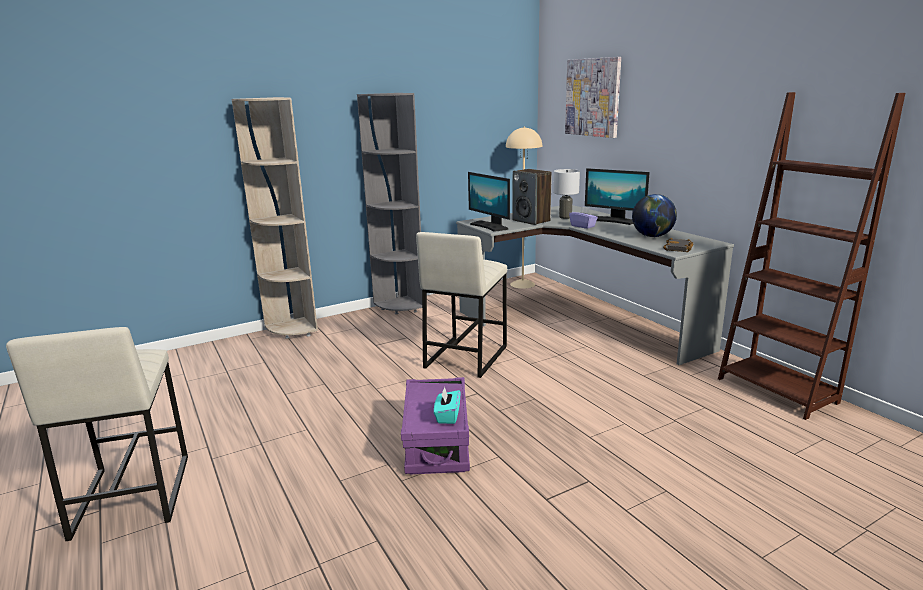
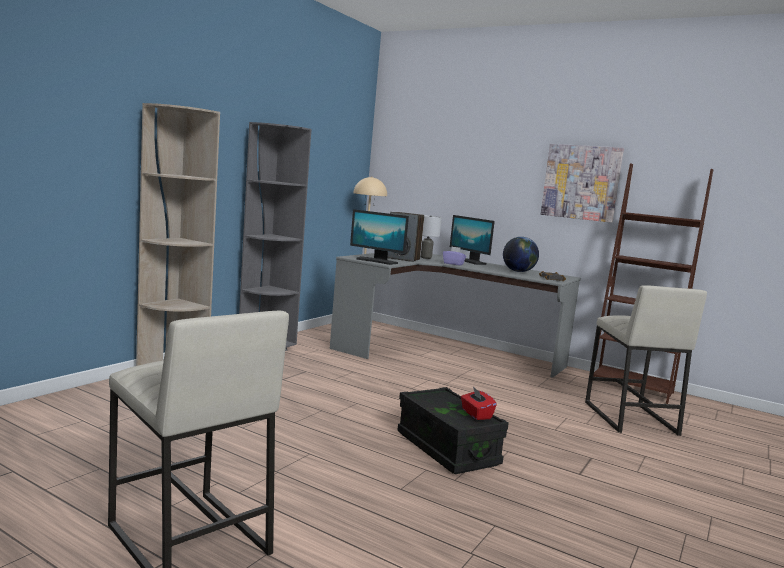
camera: 30 degrees left, 10 degrees down
purple storage box [401,377,470,474] -> black storage box [398,387,509,474]
beige stool [416,232,507,378] -> beige stool moved to [585,285,707,436]
turquoise tissue box [434,387,460,424] -> red tissue box [461,387,497,420]
picture [565,57,621,138] -> picture moved to [541,144,624,223]
monitor [585,168,650,225] -> monitor turned 45 degrees clockwise [450,215,495,265]

